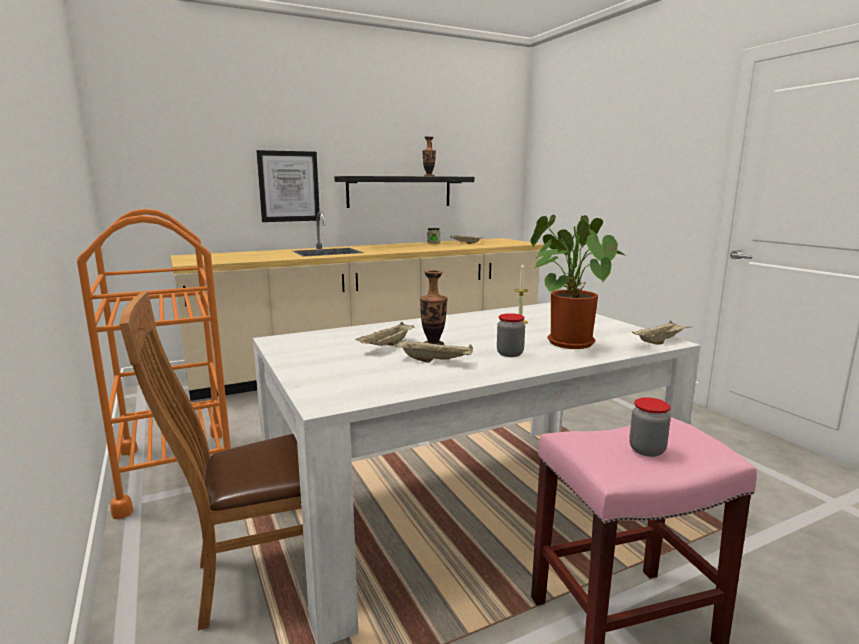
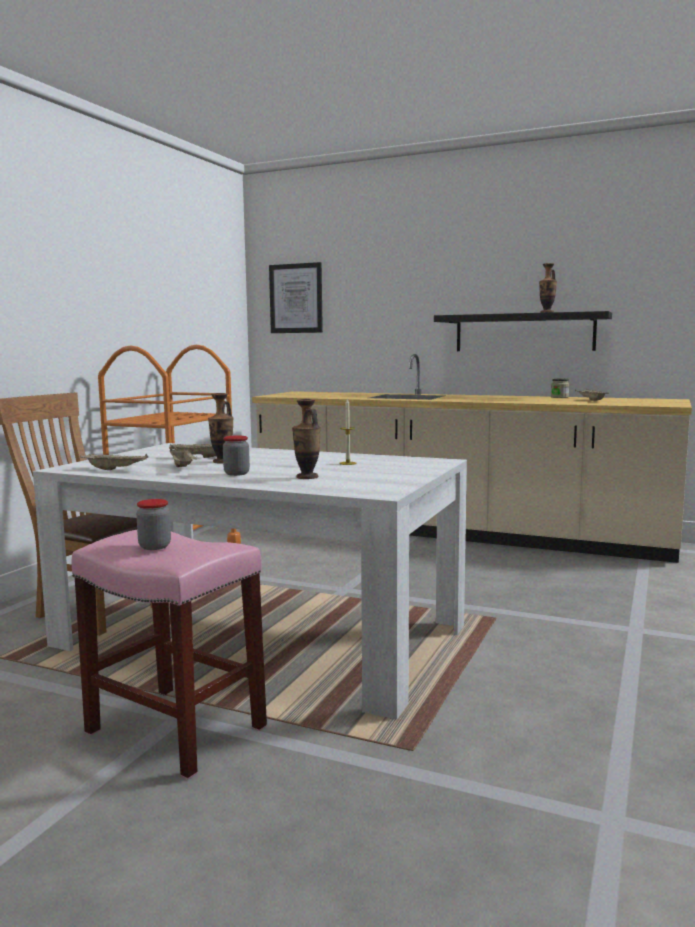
camera: 50 degrees right, 5 degrees down
picture [256,150,320,222] -> picture moved to [269,262,323,333]
potted plant [530,215,627,349] -> vase [292,399,321,479]
beige tray [632,321,689,345] -> beige tray moved to [80,454,148,470]

